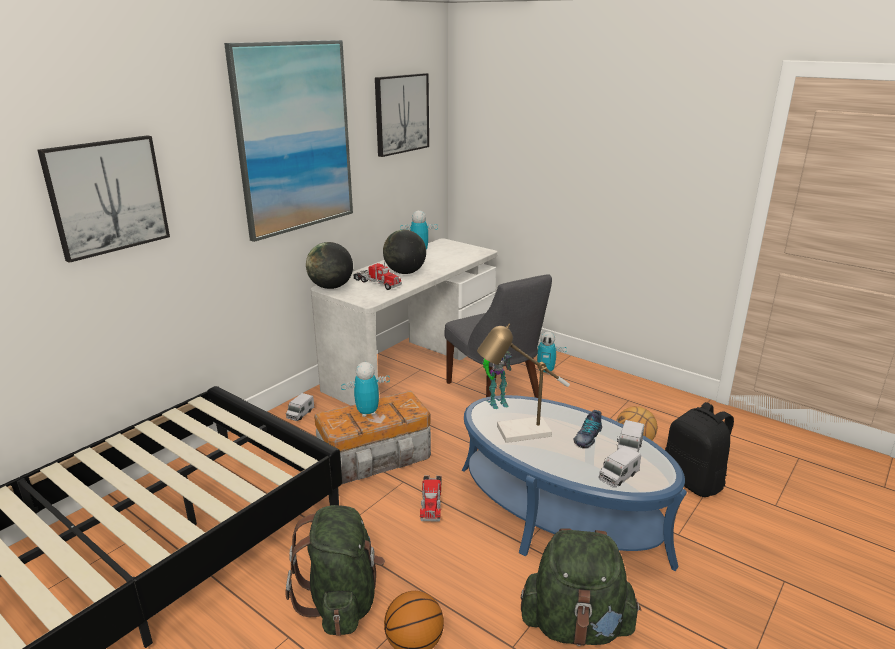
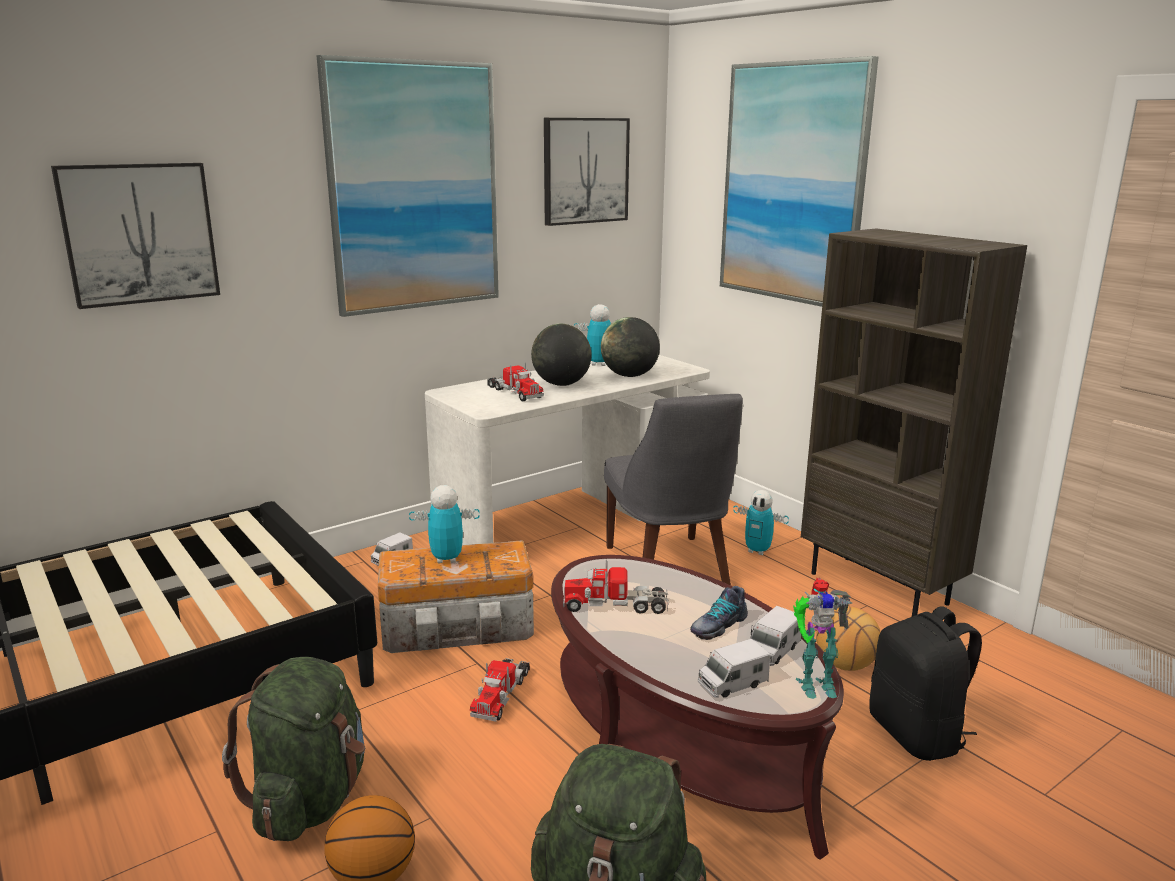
camera: 15 degrees right, 5 degrees down
globe [306,242,353,289] -> globe moved to [601,317,660,377]
blue coffee table [462,395,687,571] -> brown coffee table [551,555,844,860]
table lamp [477,324,570,443] -> toy truck [563,560,669,614]
toy robot [483,351,513,409] -> toy robot moved to [793,578,852,699]
none -> picture [720,56,879,307]
none -> brown bookcase [801,228,1027,617]

